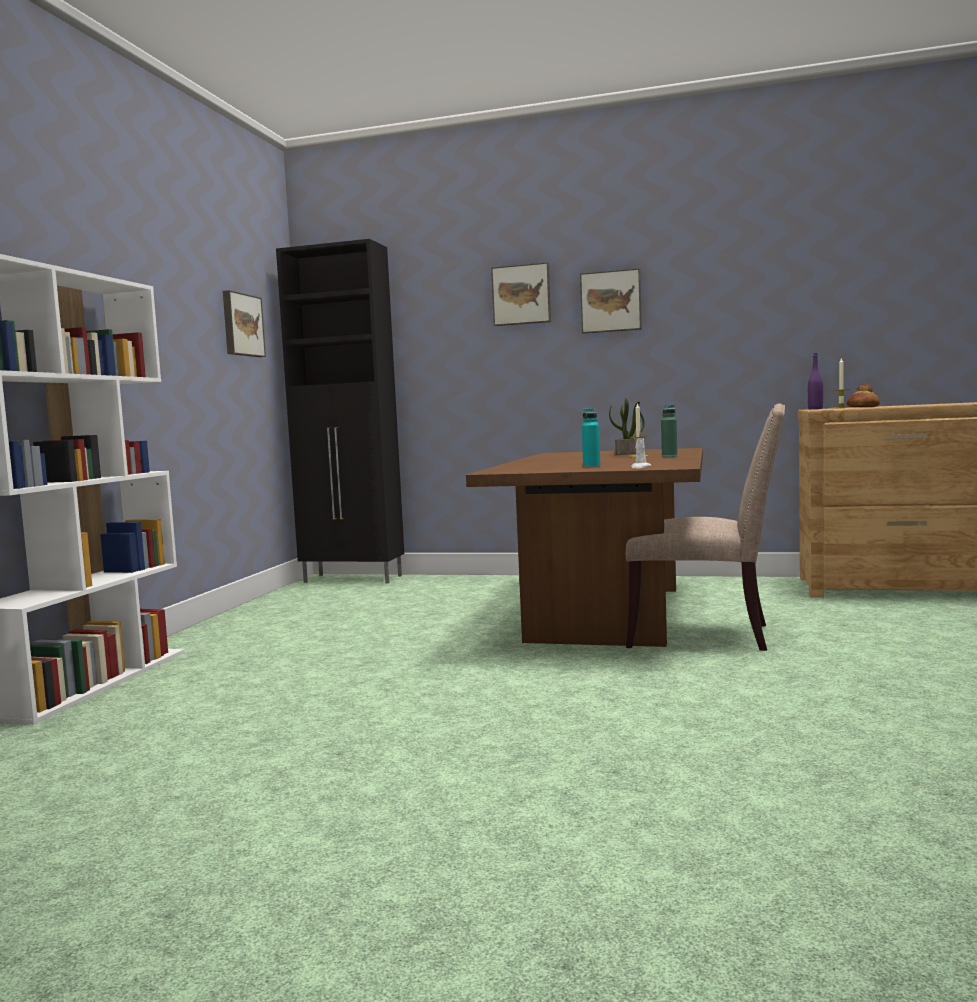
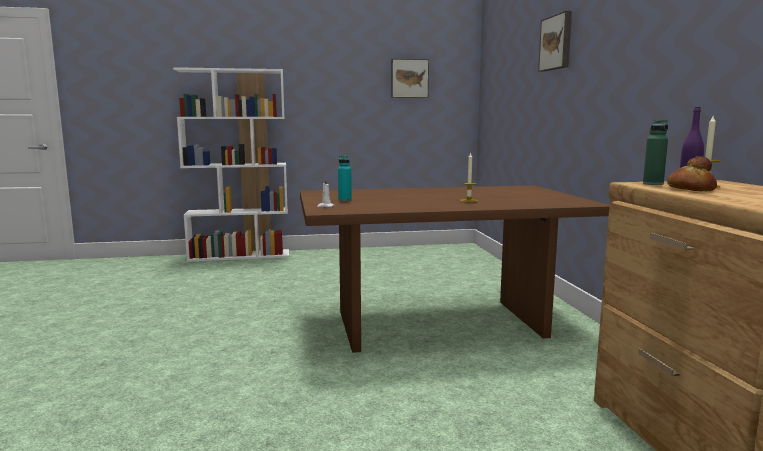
camera: 65 degrees right, 5 degrees up
black cabinet [276,239,404,583] -> none
picture [580,268,642,334] -> none
potted plant [609,398,645,455] -> none
beige chair [626,403,785,651] -> none
green bottle [661,405,677,457] -> green bottle moved to [643,120,668,185]

